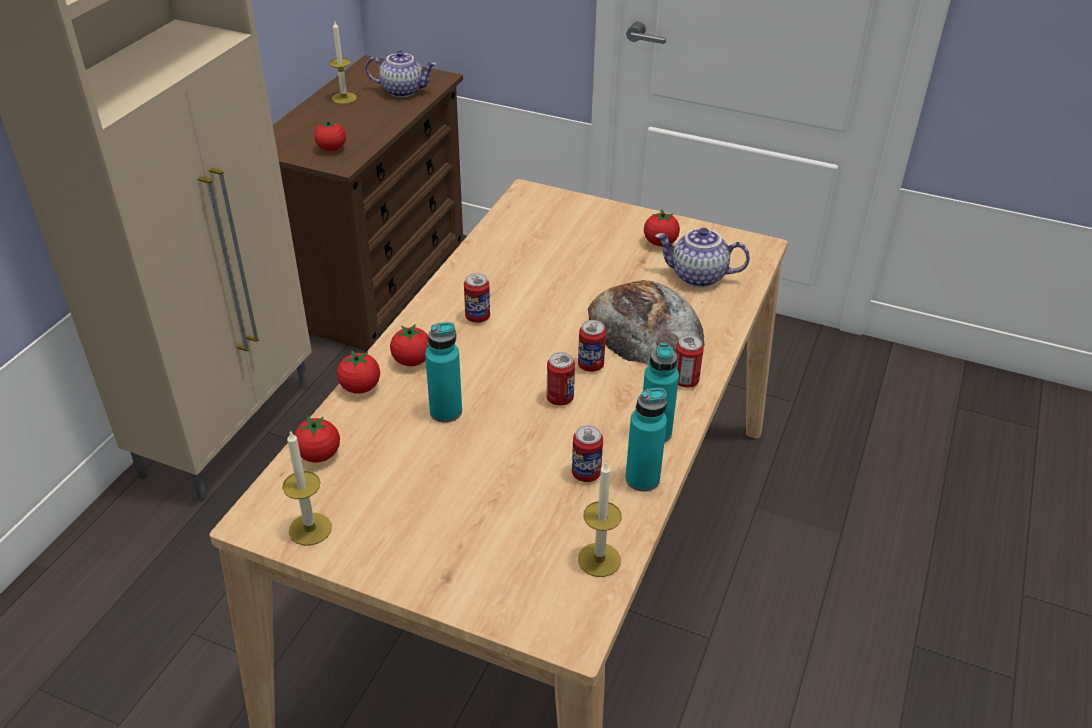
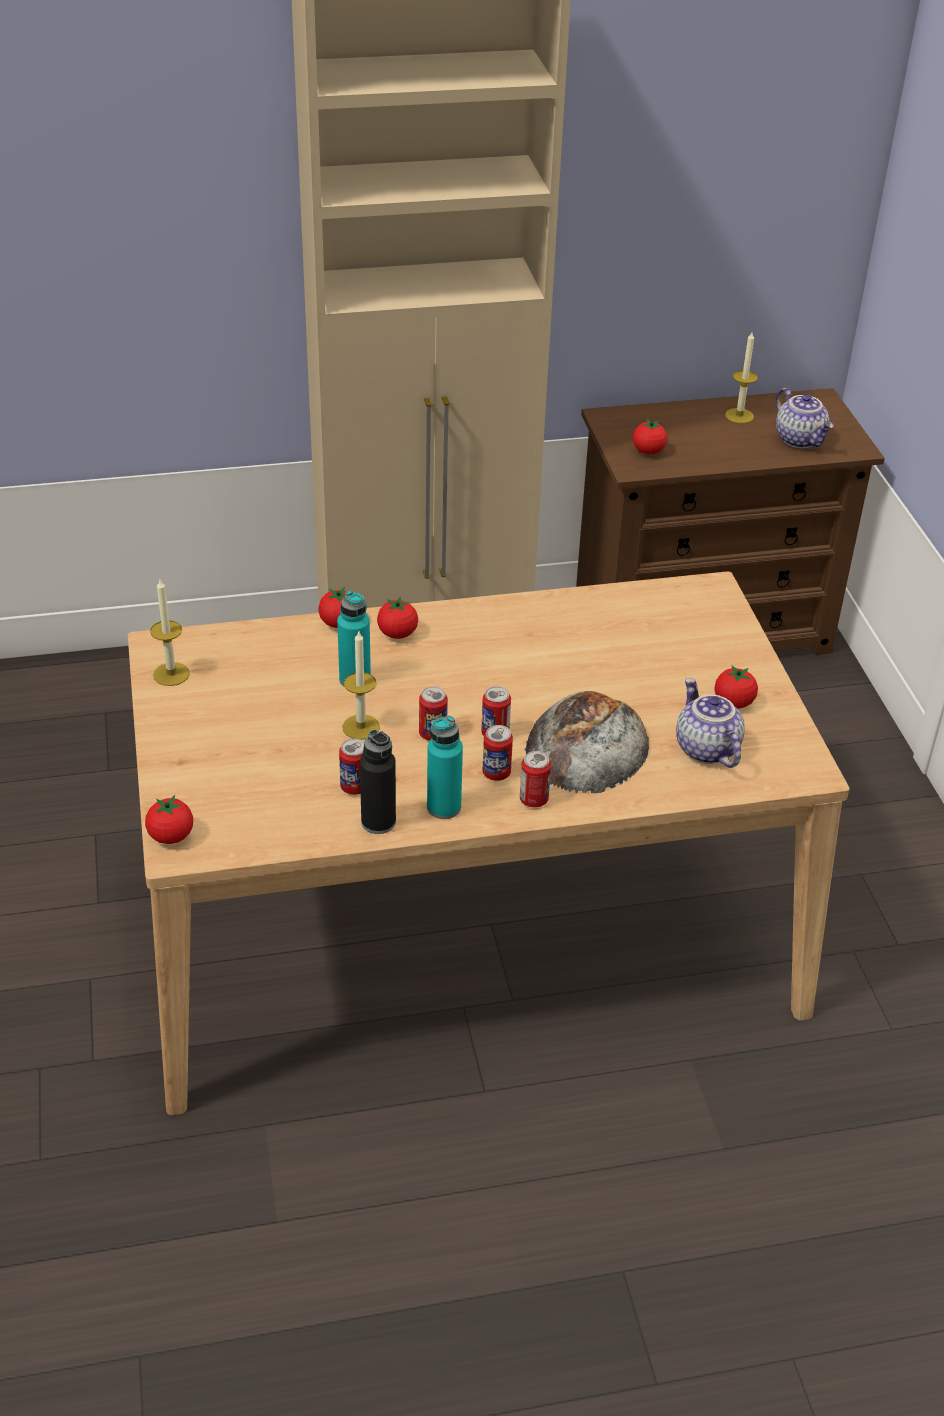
camera: 55 degrees right, 0 degrees up
tomato [294,416,340,463] -> tomato moved to [145,795,193,844]
can [464,273,490,323] -> can moved to [483,725,513,781]
candle [578,462,621,577] -> candle moved to [342,631,380,740]
turquoise bottle [625,388,667,492] -> black bottle [360,729,396,834]

